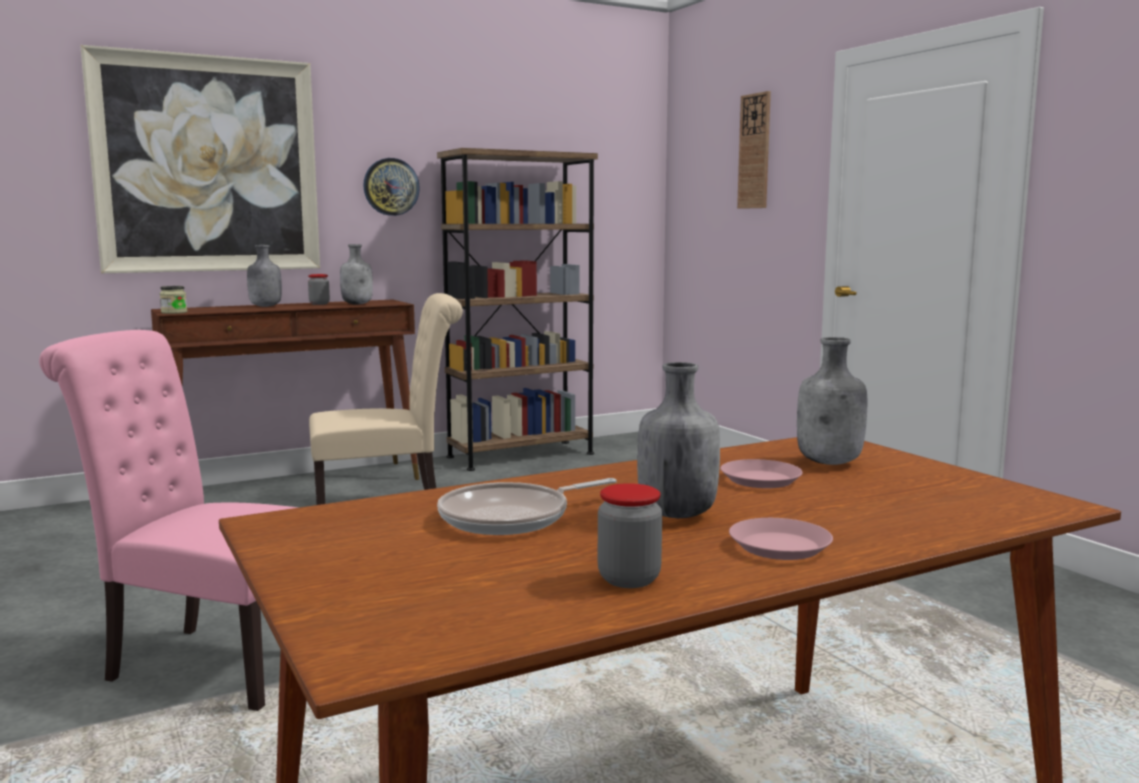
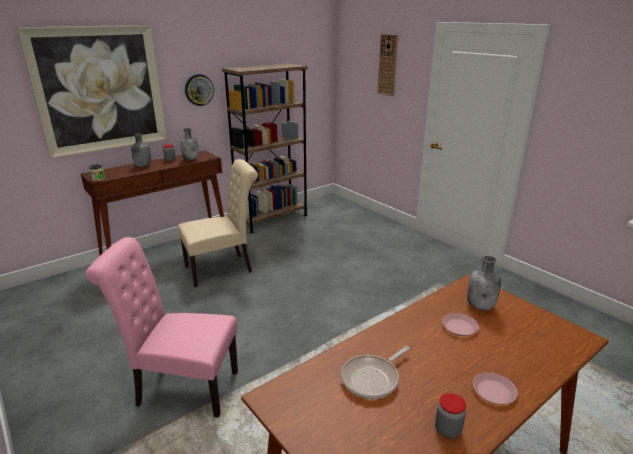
camera: 10 degrees left, 15 degrees up
grey bottle [637,362,720,518] -> none

